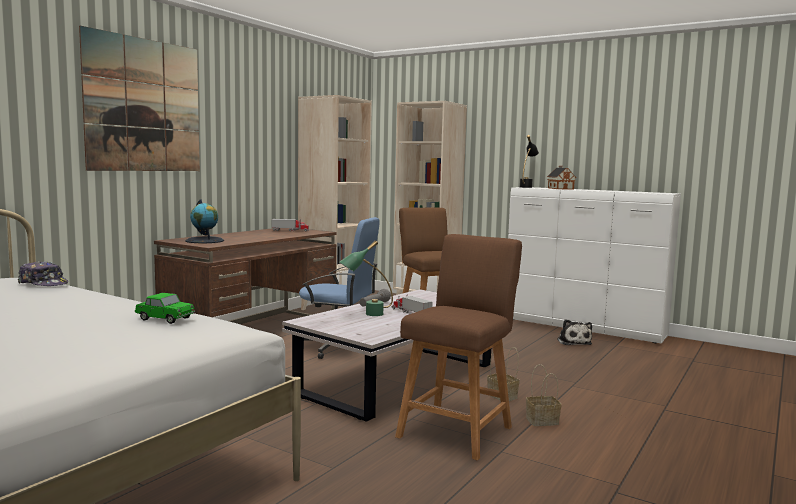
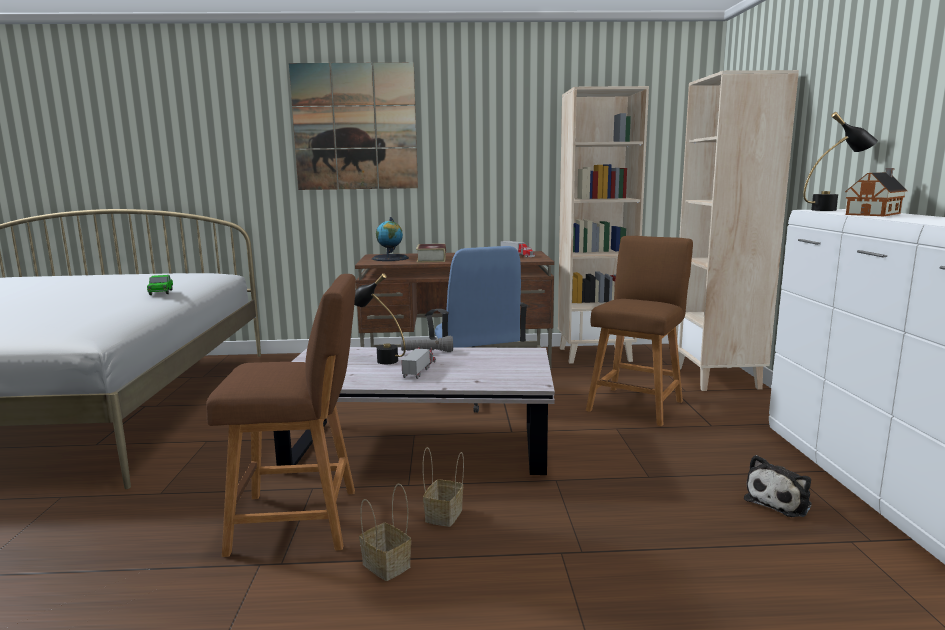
camera: 55 degrees right, 5 degrees up
cap [18,261,68,286] -> none
toy car [135,293,195,324] -> toy car moved to [147,275,173,295]
green table lamp [339,240,393,316] -> black table lamp [354,273,406,364]
none -> book [416,244,446,263]

